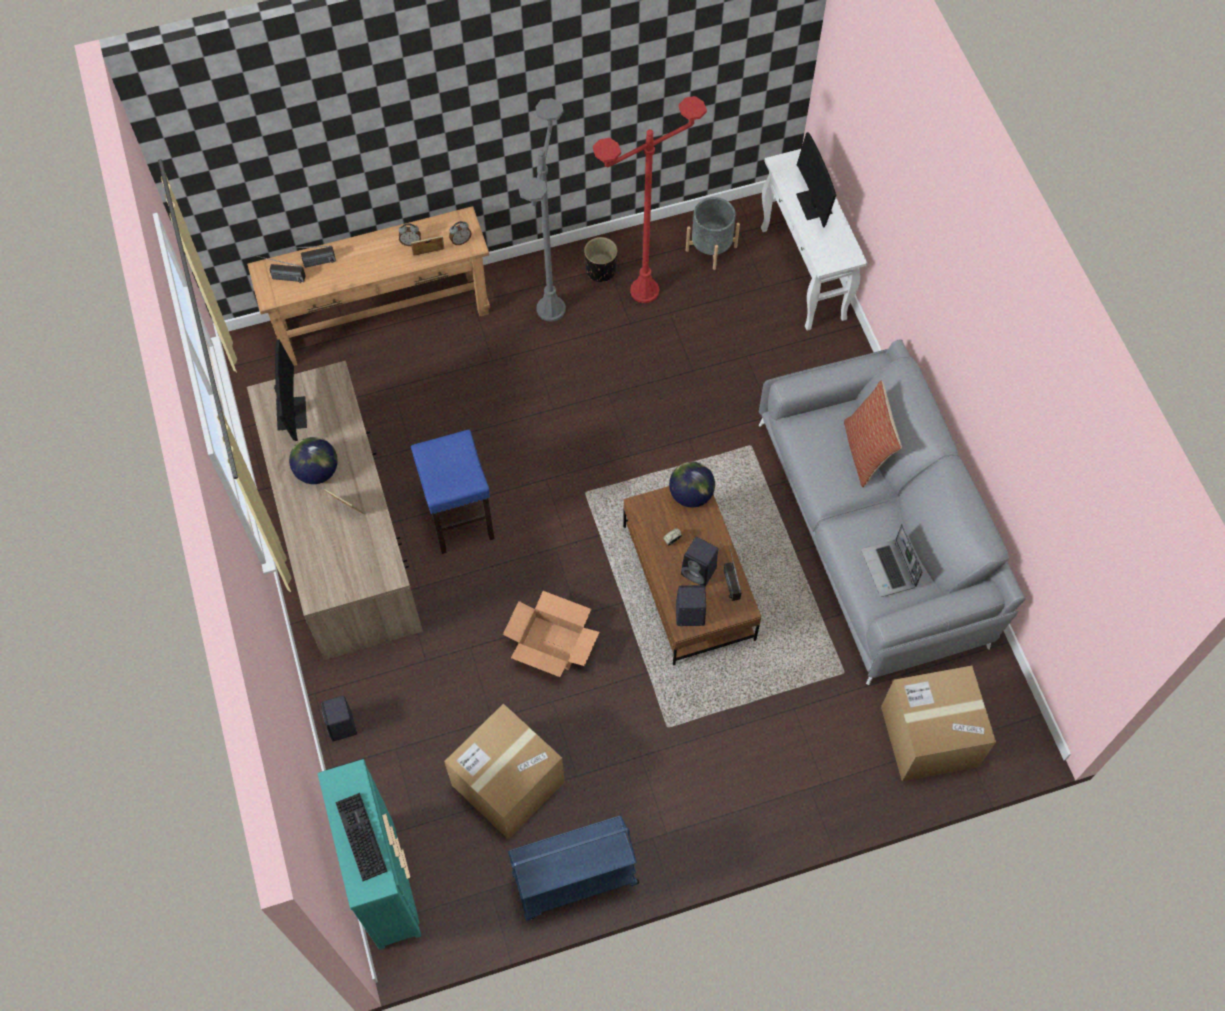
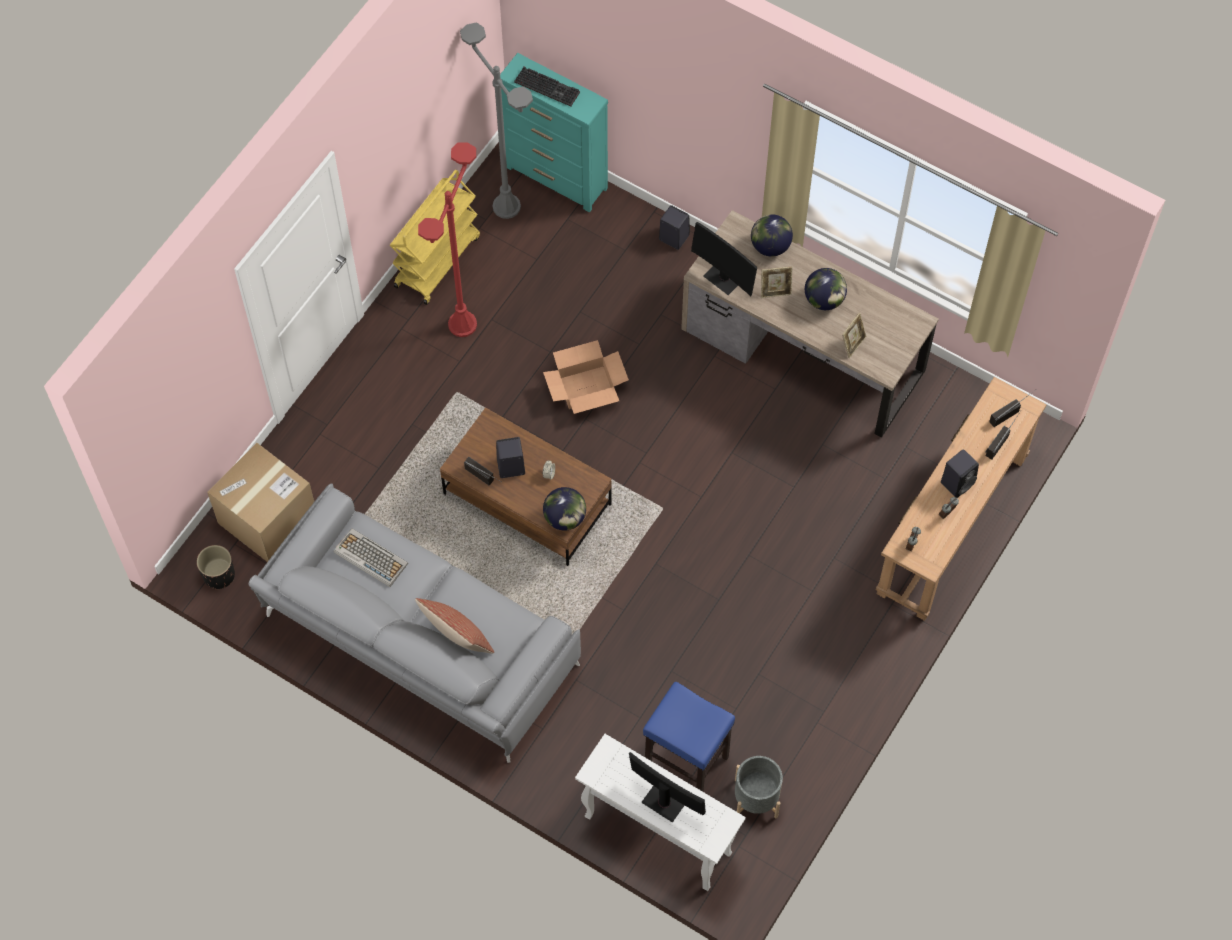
camera: 140 degrees right, 0 degrees up
monitor [274,339,307,441] -> monitor moved to [691,222,757,296]
picture frame [411,236,444,256] -> picture frame moved to [842,313,866,358]
blue stool [411,430,494,554] -> blue stool moved to [643,682,735,792]
cardboard box [444,704,565,839] -> none
blue cart [508,816,639,920] -> yellow cart [390,170,480,305]
grey floor lamp [518,98,566,322] -> grey floor lamp moved to [460,22,533,219]
black planter [584,237,618,282] -> black planter moved to [197,545,235,589]
red floor lamp [593,96,707,303] -> red floor lamp moved to [418,142,477,337]
black speaker [676,585,706,626] -> black speaker moved to [941,449,979,498]
laptop [861,524,922,597] -> keyboard [334,528,408,587]
none -> globe [751,214,793,257]

